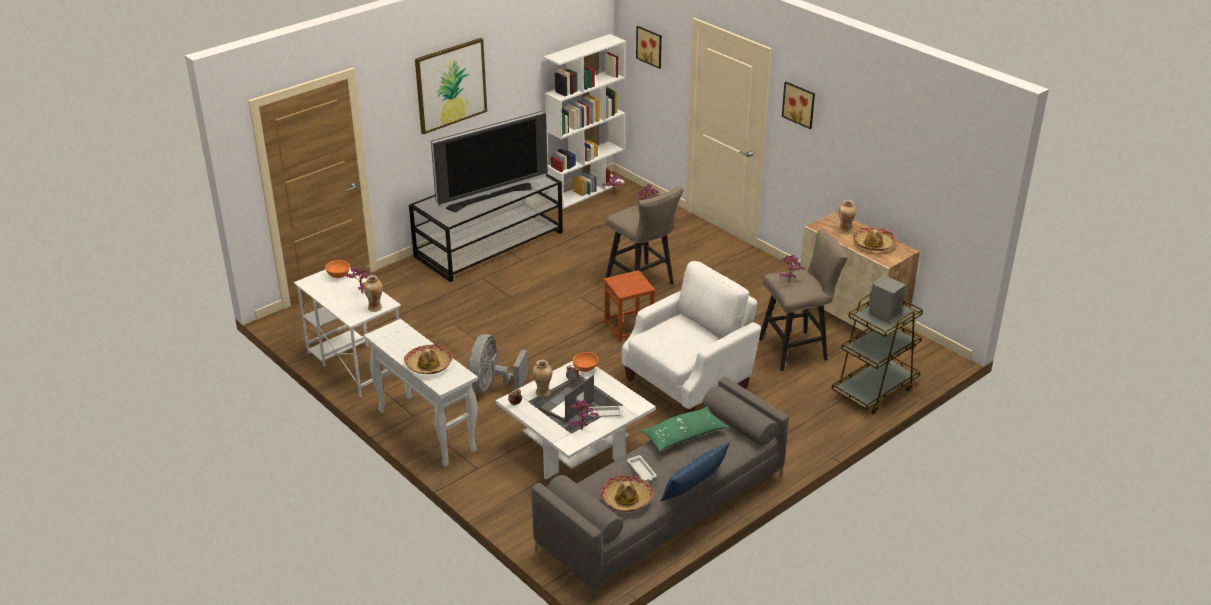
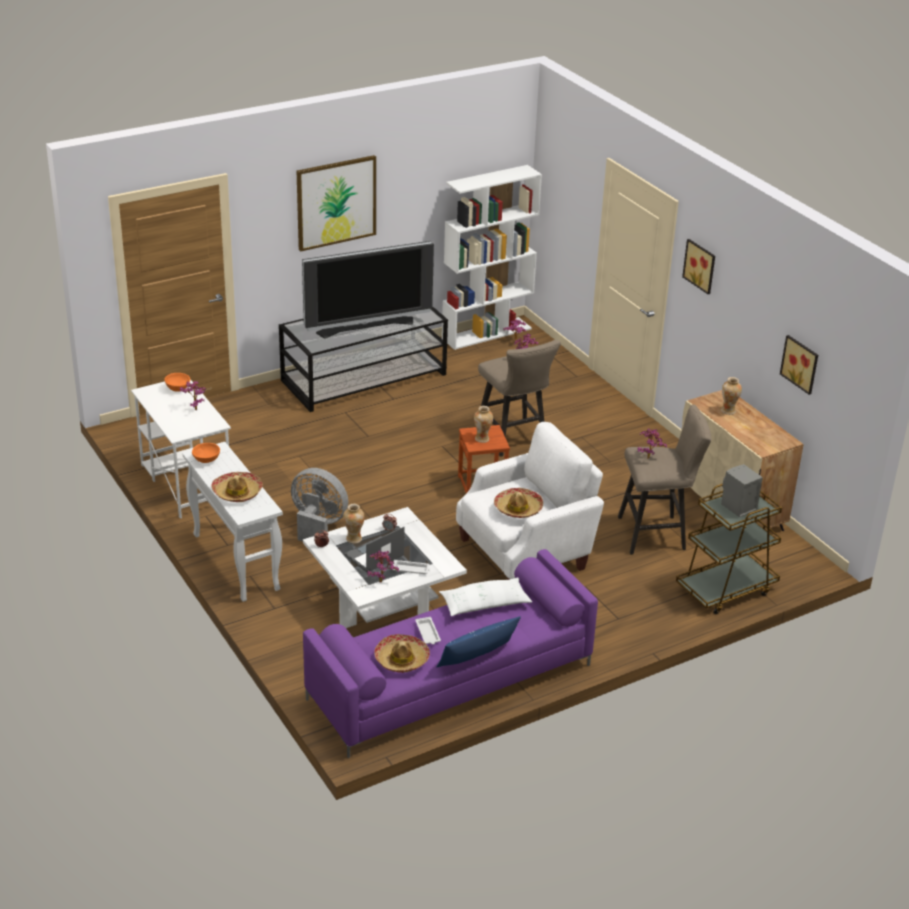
camera: 10 degrees right, 0 degrees up
vase [363,275,383,312] -> vase moved to [474,406,493,443]
grey fan [468,334,528,392] -> grey fan turned 90 degrees clockwise [291,468,348,542]
grey sofa [531,377,789,600] -> purple sofa [303,549,598,758]
orange bowl [573,352,599,372] -> orange bowl moved to [192,443,220,463]
picture [636,26,662,69] -> picture moved to [780,335,818,395]
green pillow [640,407,728,452] -> white pillow [439,577,532,616]
hat [853,227,896,251] -> hat moved to [494,488,543,518]

